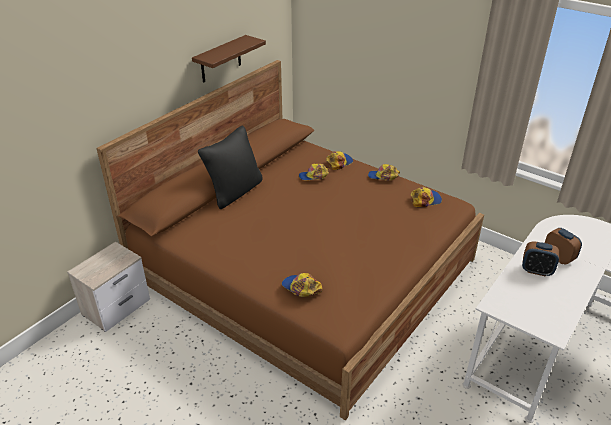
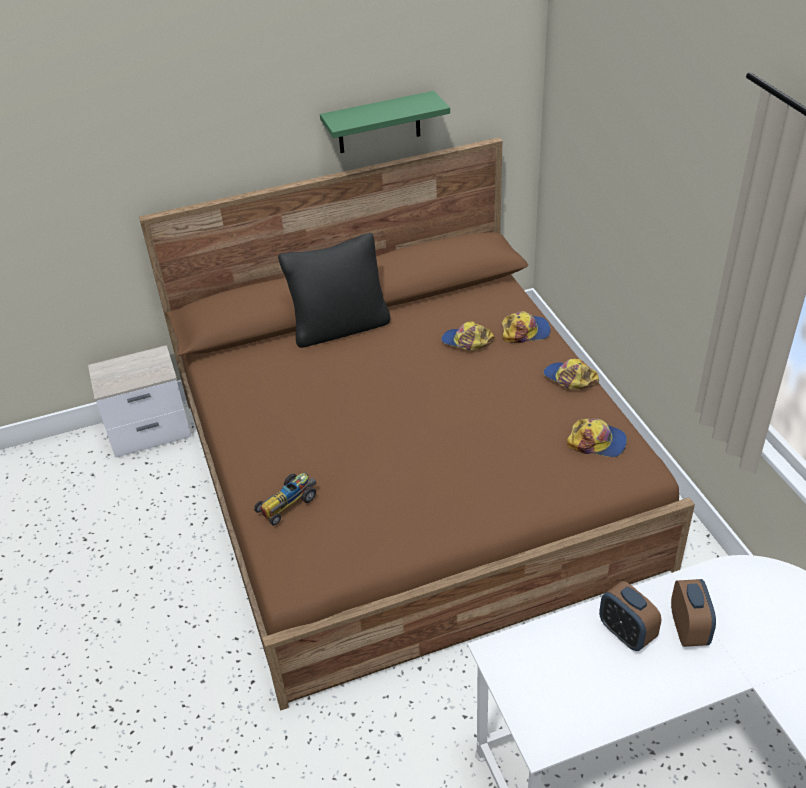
camera: 35 degrees right, 5 degrees up
brown shelf [192,35,266,82] -> green shelf [320,91,450,153]
cap [282,273,323,297] -> toy car [254,472,316,526]

